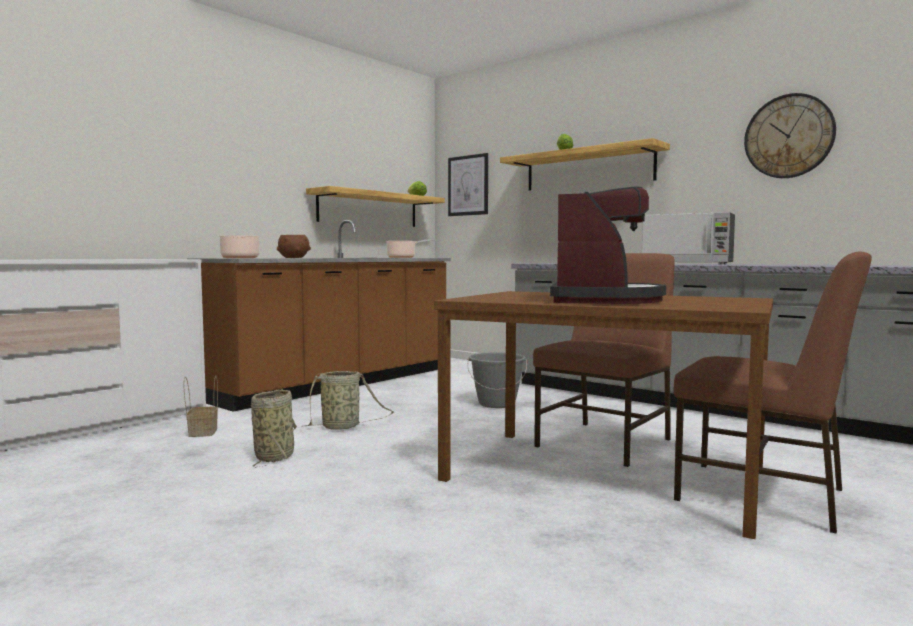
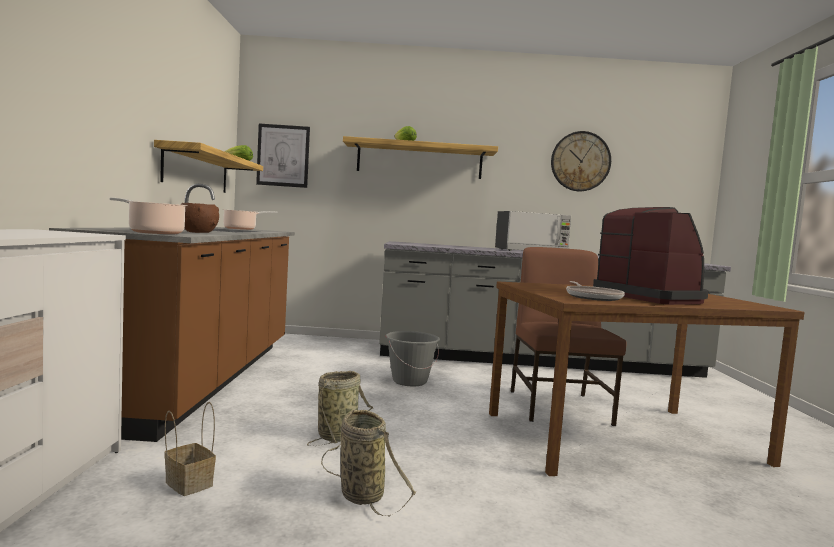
camera: 40 degrees left, 0 degrees up
brown chair [674,252,872,534] -> none
none -> frying pan [566,281,625,301]

